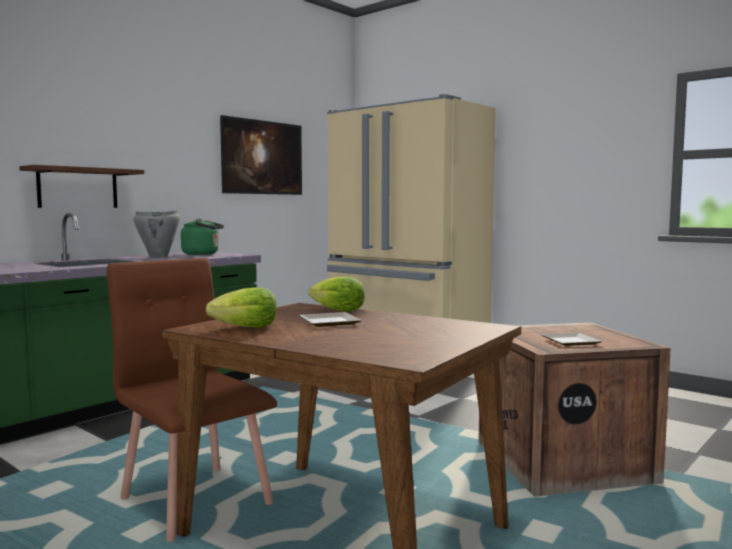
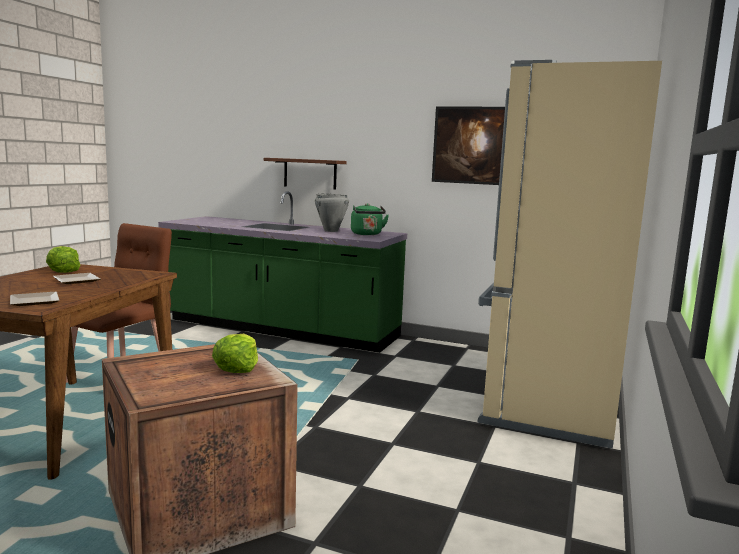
camera: 70 degrees right, 5 degrees up
lettuce [308,277,365,312] -> lettuce moved to [212,334,258,373]
plate [542,333,602,346] -> plate moved to [10,292,60,306]

